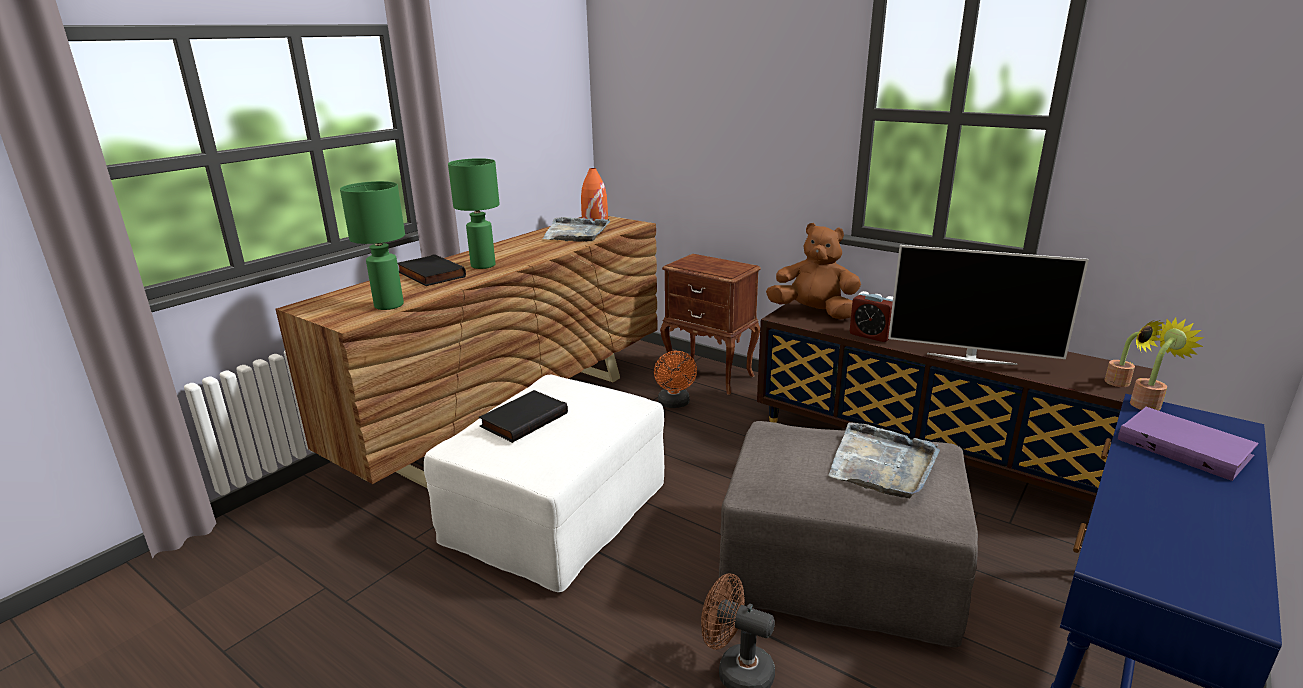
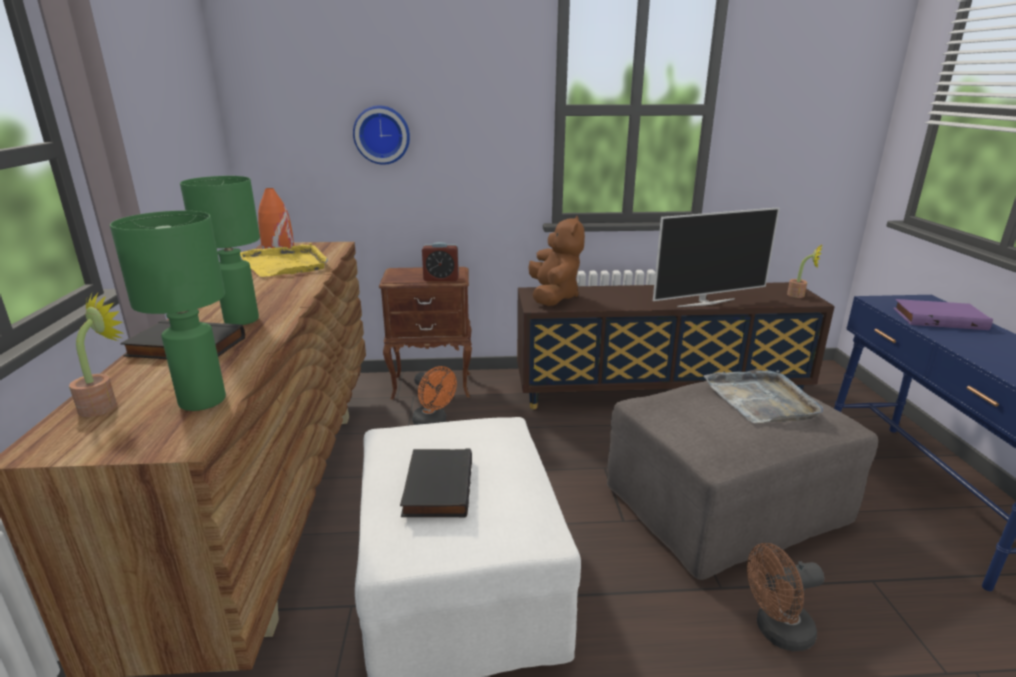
camera: 40 degrees left, 0 degrees up
grey tray [543,217,610,242] -> yellow tray [240,243,329,277]
brown plush toy [766,223,861,320] -> brown plush toy turned 105 degrees clockwise [528,215,585,306]
alarm clock [850,293,893,342] -> alarm clock moved to [422,242,459,281]
potted plant [1130,318,1204,411] -> potted plant moved to [69,293,123,417]
none -> wall clock [353,105,410,165]

